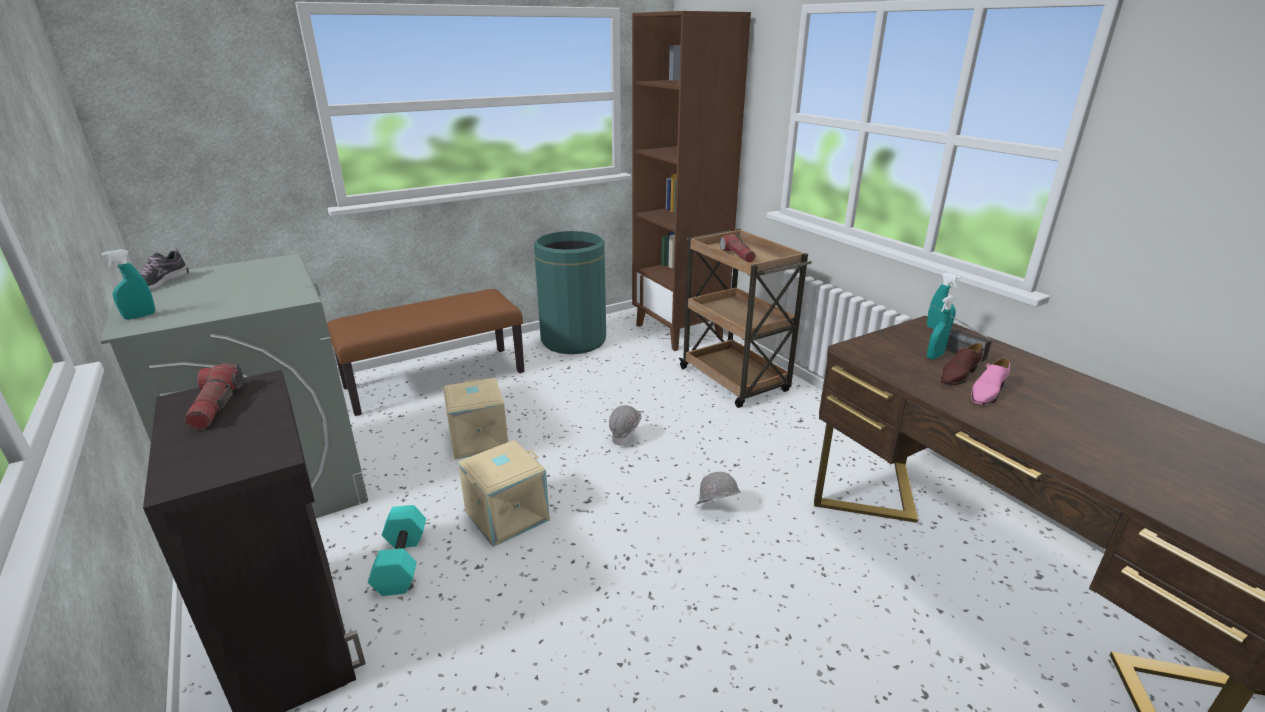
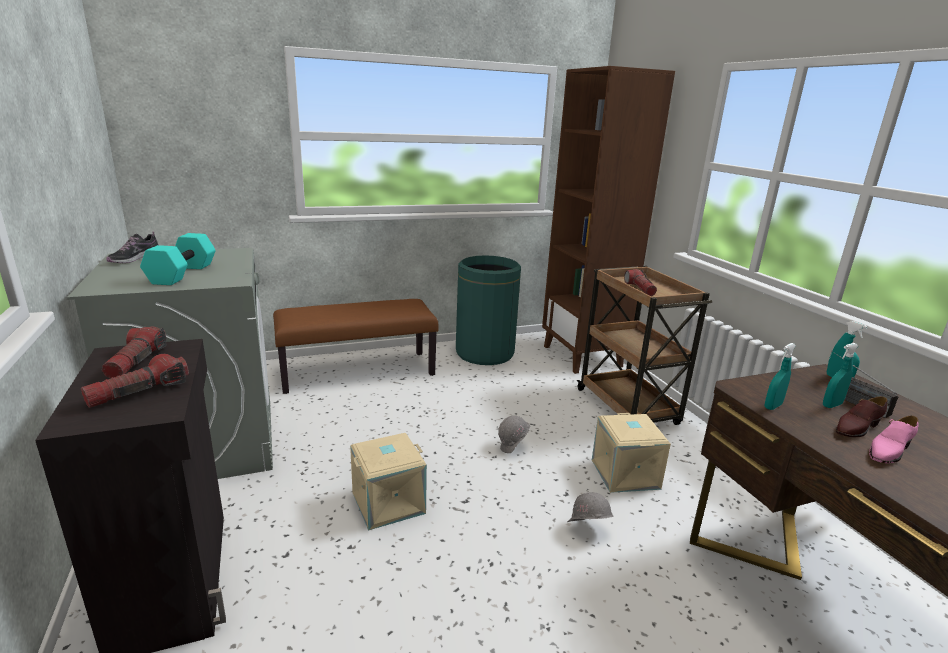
camera: 10 degrees right, 5 degrees down
turquoise spray bottle [101,249,155,320] -> turquoise spray bottle moved to [764,343,796,410]
turquoise dumbbell [368,505,426,596] -> turquoise dumbbell moved to [140,233,216,285]
beige storage box [443,378,508,460] -> beige storage box moved to [592,413,671,493]
none -> flashlight [81,354,189,408]

